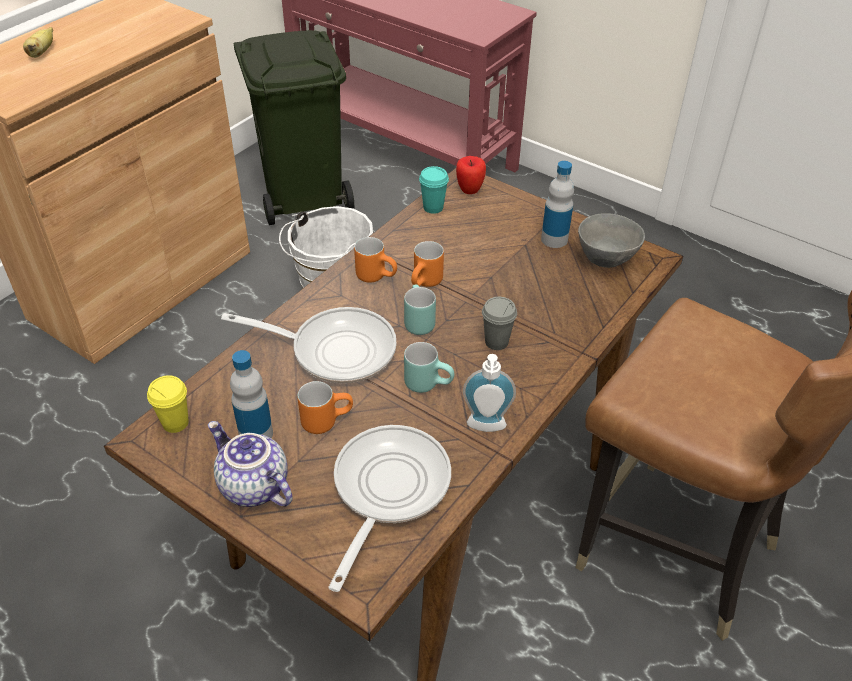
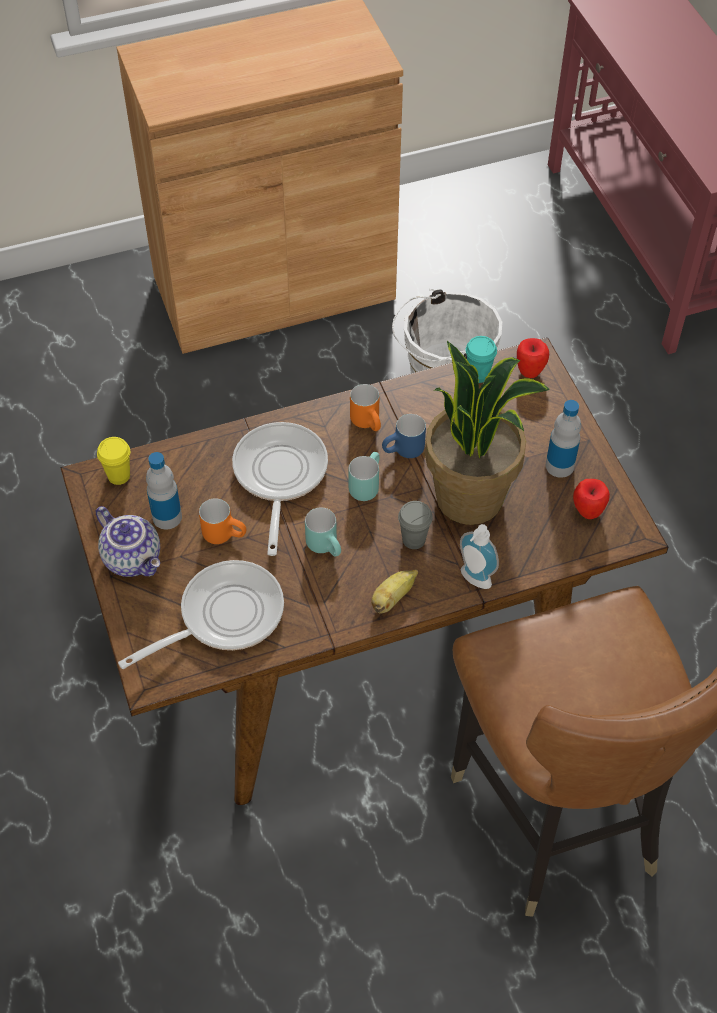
camera: 35 degrees right, 10 degrees up
banana [23,27,53,58] -> banana moved to [371,569,418,613]
teapot [208,421,293,507] -> teapot turned 150 degrees clockwise [96,506,160,577]
frying pan [221,307,397,383] -> frying pan turned 135 degrees counterclockwise [232,422,328,556]
green trash can [234,30,354,225] -> none
orange mug [411,241,444,287] -> blue mug [382,414,426,458]
soap dispenser [463,354,516,432] -> soap dispenser moved to [460,524,499,589]
grey bowl [578,213,645,268] -> apple [573,479,610,519]
none -> potted plant [425,341,550,525]

